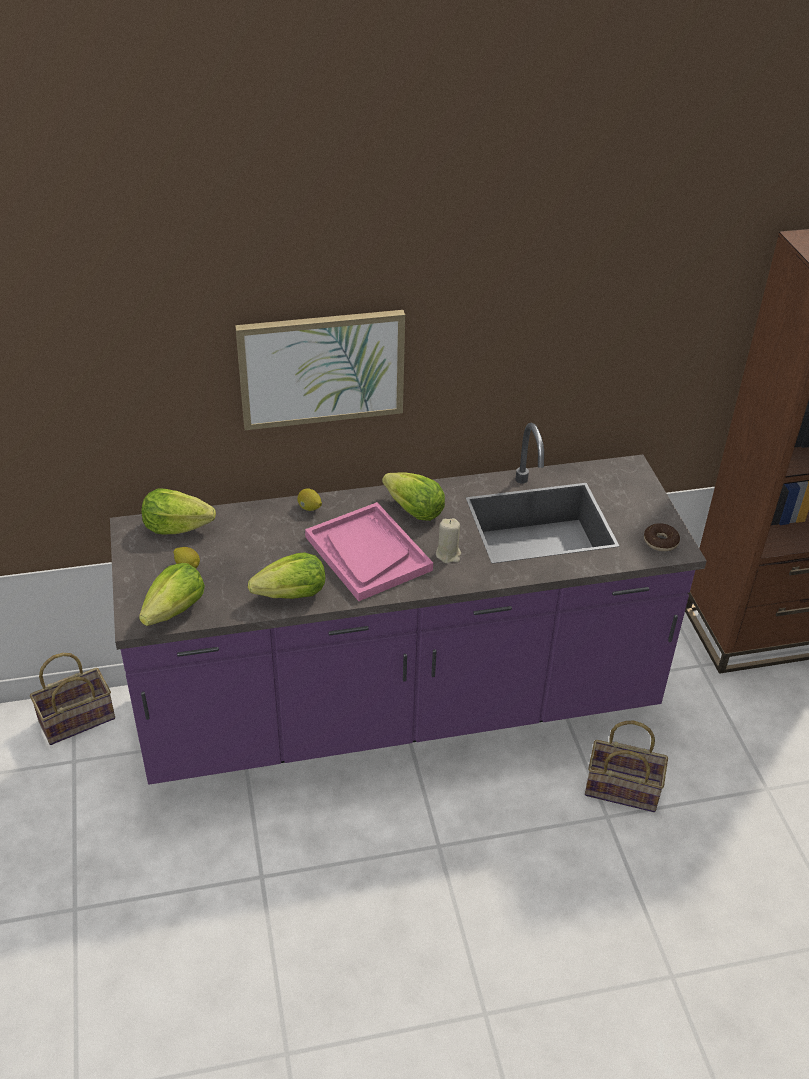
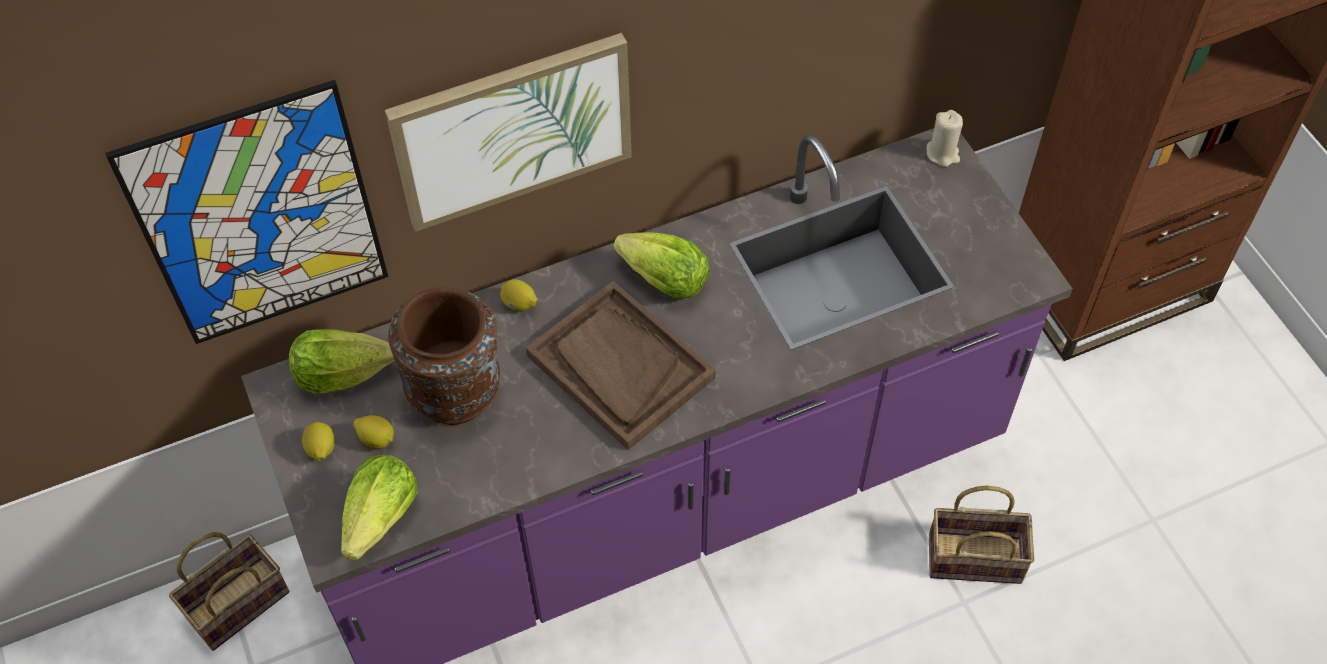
camera: 10 degrees left, 15 degrees up
lettuce [248,552,325,599] -> none
pink tray [305,502,433,601] -> brown tray [526,281,716,450]
beige candle [436,518,461,564] -> beige candle moved to [927,110,963,167]
donut [644,523,680,551] -> none
none -> picture [105,80,388,344]
none -> lemon [302,422,335,461]
none -> brown vase [388,287,501,425]

